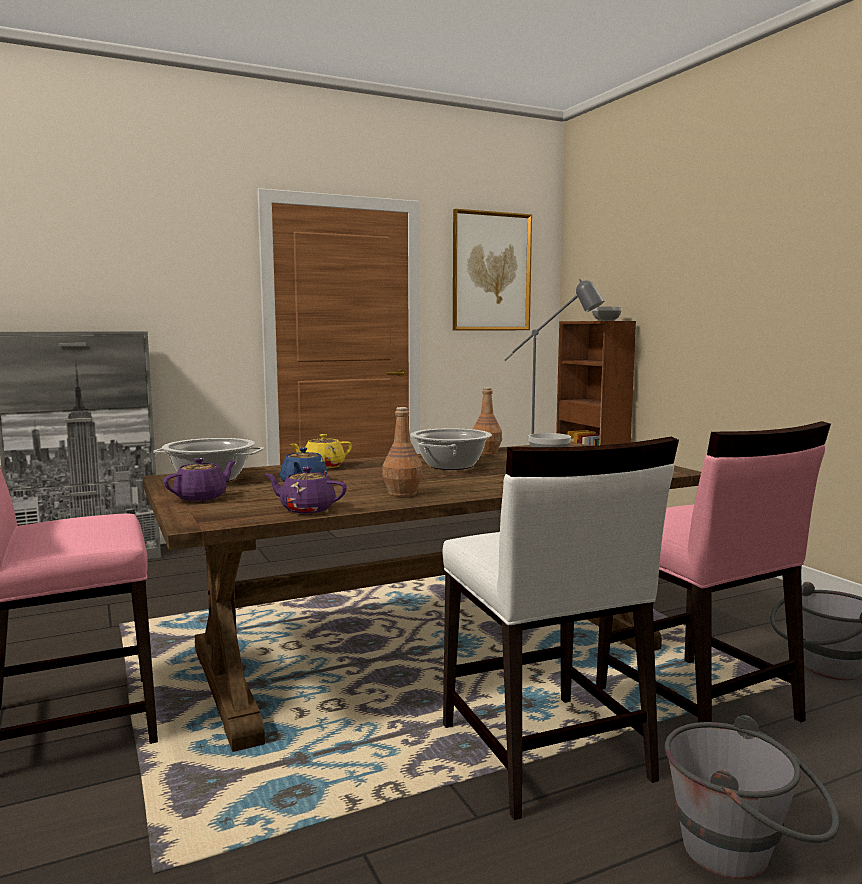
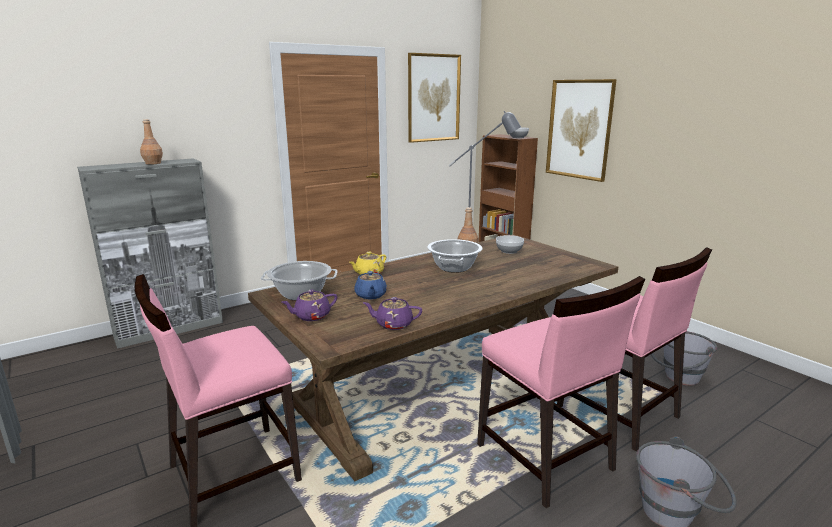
camera: 10 degrees left, 10 degrees up
purple teapot [163,458,236,501] -> purple teapot turned 150 degrees counterclockwise [282,290,337,321]
brown bottle [382,407,423,497] -> brown bottle moved to [140,119,163,165]
white chair [443,437,679,820] -> pink chair [477,276,645,508]
none -> picture [546,79,617,182]

